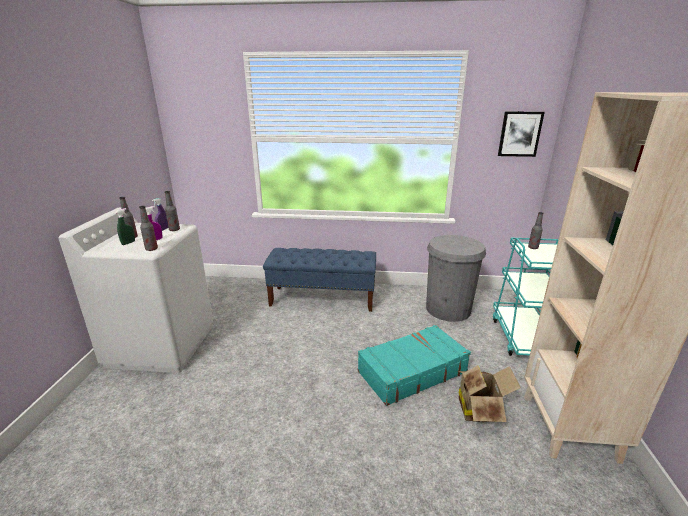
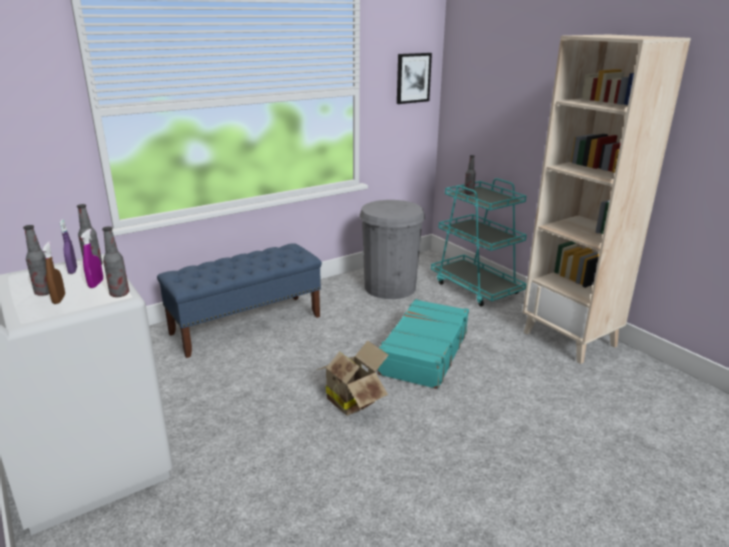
camera: 40 degrees left, 0 degrees up
green spray bottle [115,208,135,245] -> brown spray bottle [43,241,65,304]
cardboard box [458,365,521,422] -> cardboard box moved to [317,341,389,416]

